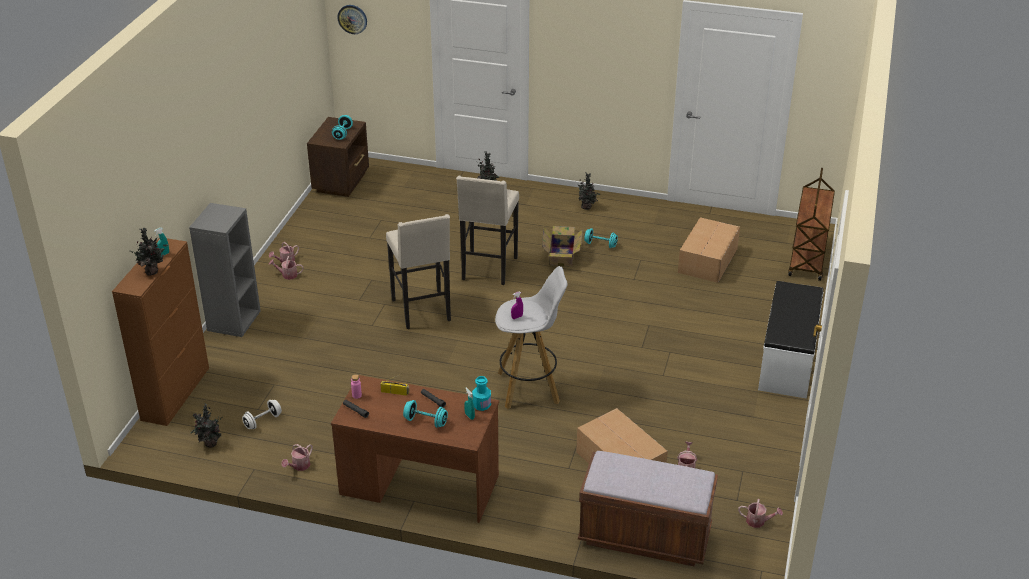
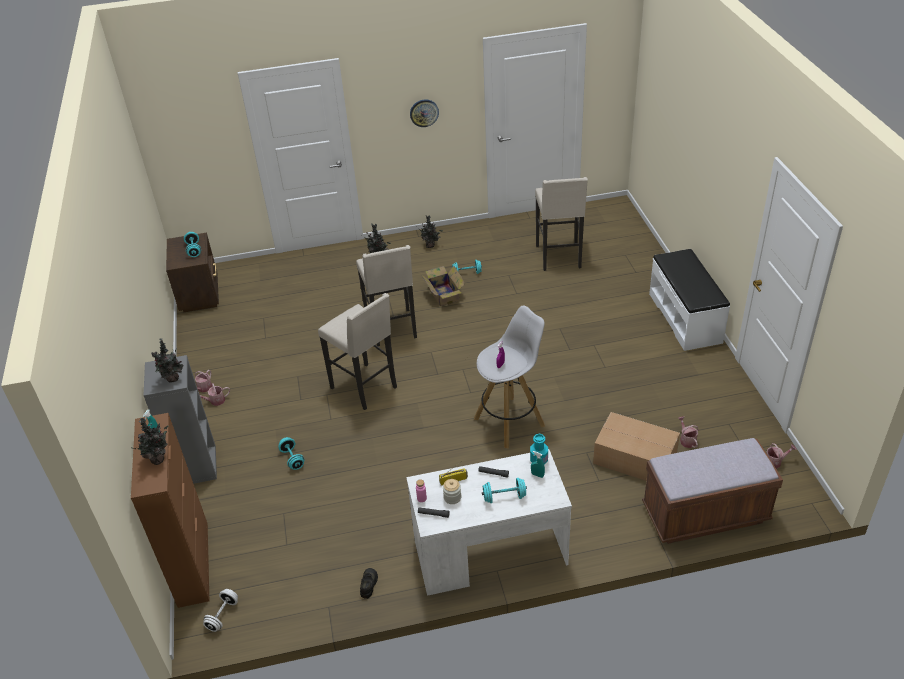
camera: 25 degrees left, 5 degrees up
potted plant [191,403,221,448] -> potted plant moved to [152,339,184,383]
white dumbbell [242,400,282,429] -> white dumbbell moved to [203,589,238,632]
watering can [282,444,313,471] -> black shoe [360,568,378,599]
brown desk [331,375,499,523] -> white desk [406,449,572,596]
wall clock [338,5,367,34] -> wall clock moved to [410,99,439,127]
cardboard box [678,217,740,283] -> beige stool [535,177,588,271]
brown cart [788,168,835,281] -> none
none -> turquoise dumbbell [278,437,304,470]
none -> jar [443,479,461,504]

